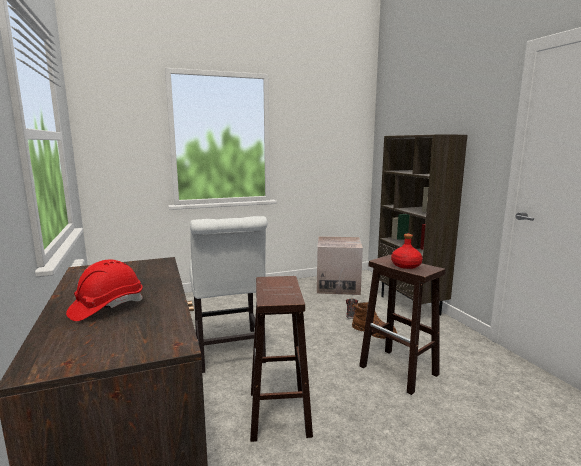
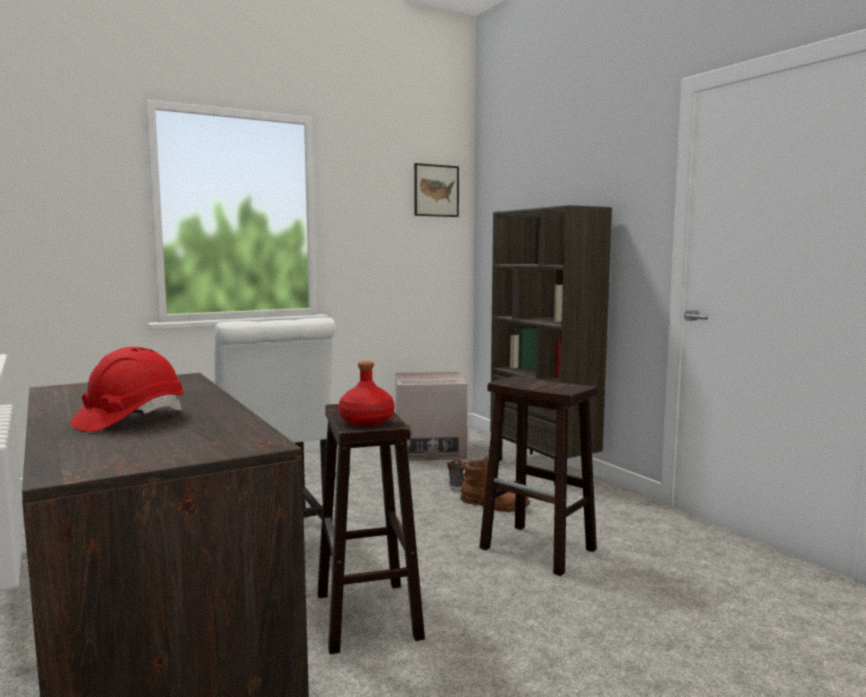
camera: 10 degrees left, 5 degrees down
red bottle [391,234,423,269] -> red bottle moved to [338,361,395,426]
none -> picture [414,163,459,217]

